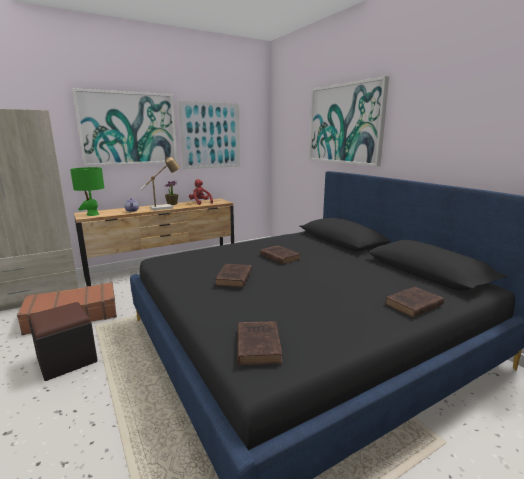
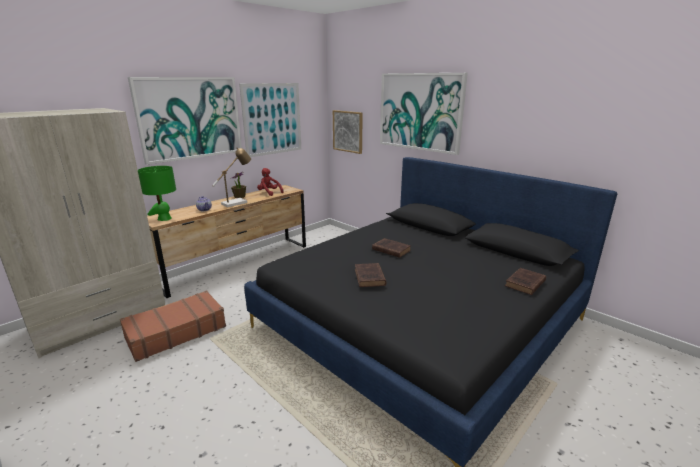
camera: 15 degrees left, 5 degrees up
black ottoman [29,302,98,381] -> none
brown book [237,321,283,365] -> none
none -> picture [333,110,363,154]

